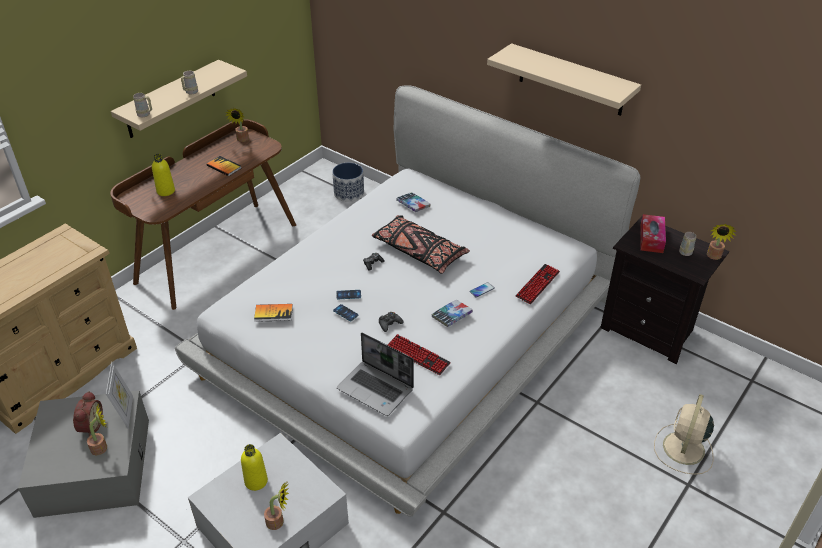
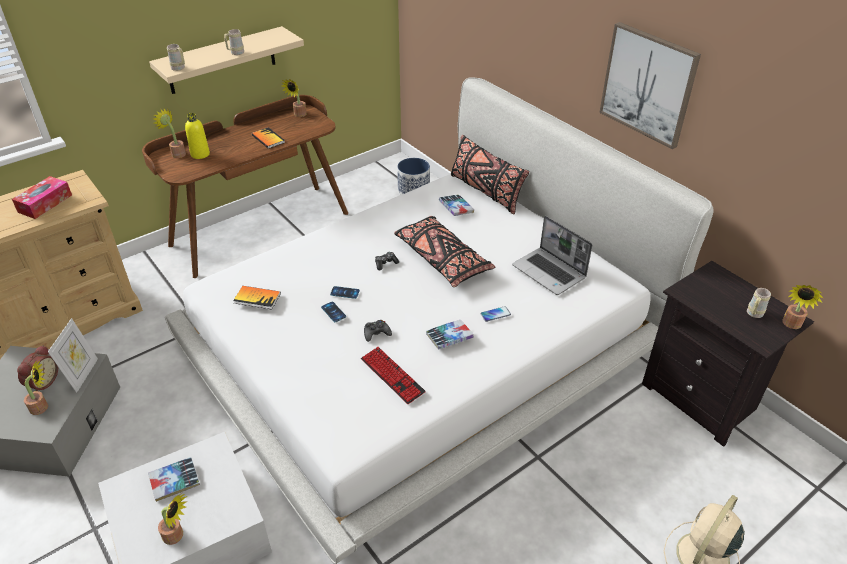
camera: 15 degrees right, 0 degrees up
yellow bottle [241,444,268,491] -> book [148,457,200,502]
laptop [337,332,414,416] -> laptop moved to [512,216,592,295]
beige shelf [487,43,641,116] -> picture [599,22,701,149]
keyboard [515,264,560,304] -> none
tissue box [640,214,666,253] -> tissue box moved to [12,176,72,219]
none -> potted plant [153,109,186,158]
none -> black pillow [451,135,529,214]

